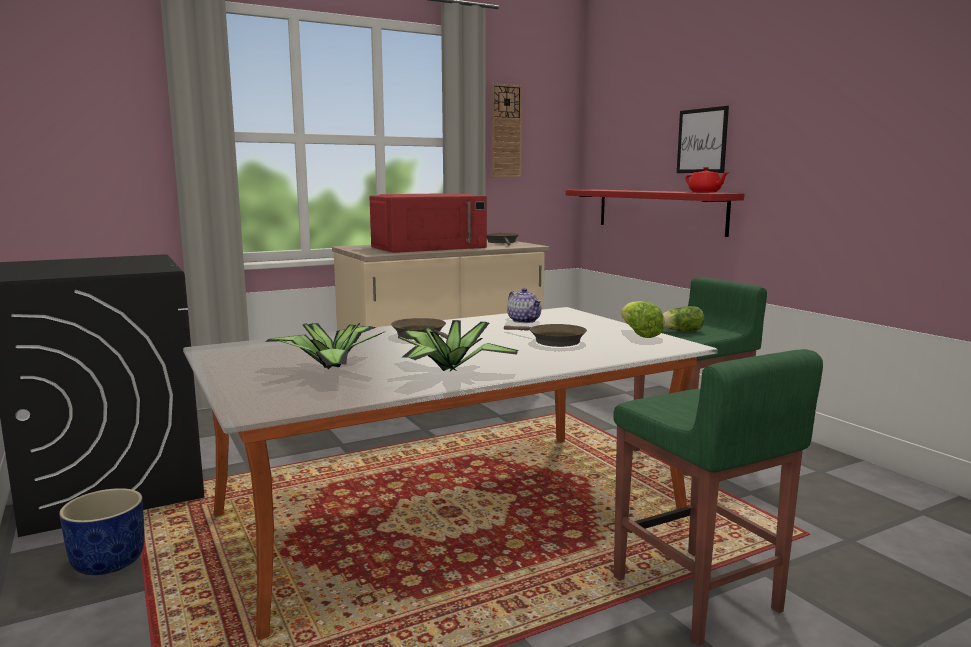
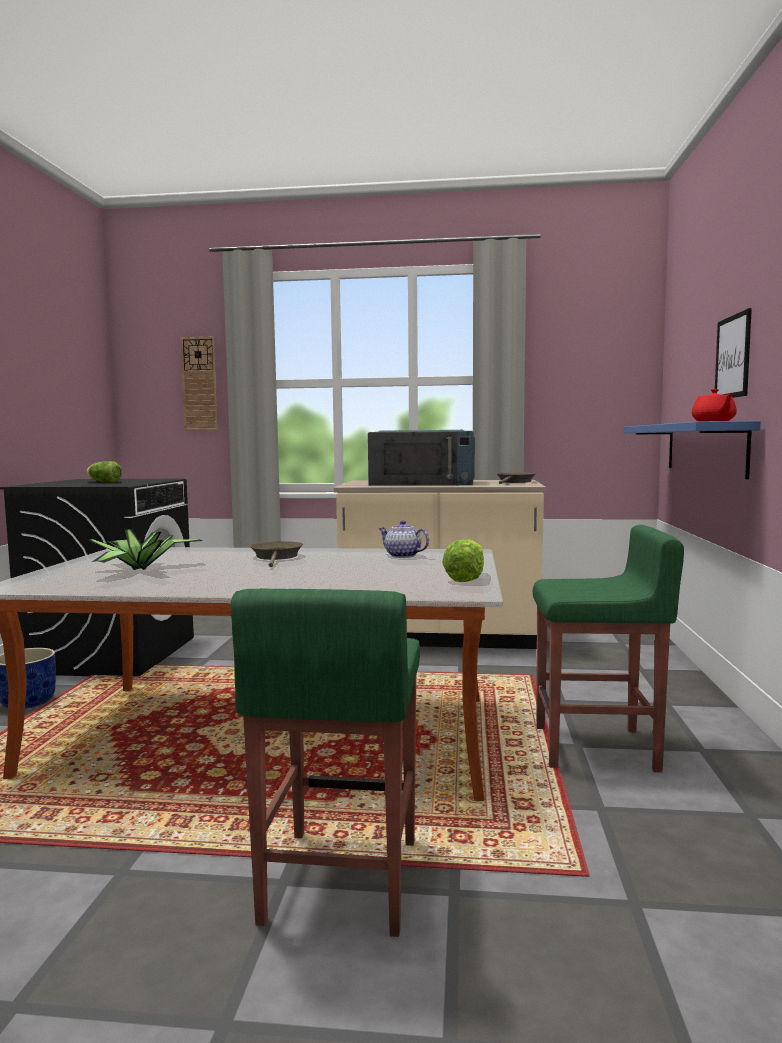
camera: 35 degrees right, 5 degrees down
red microwave [370,193,487,253] -> blue microwave [368,430,475,486]
potted plant [398,320,519,371] -> none
wall clock [491,83,522,177] -> wall clock moved to [180,336,218,431]
brown frying pan [504,324,587,347] -> none
teapot [507,288,541,323] -> teapot turned 120 degrees clockwise [378,520,429,558]
red shelf [566,190,744,237] -> blue shelf [624,421,761,479]
lettuce [663,306,704,331] -> lettuce moved to [86,461,122,482]

